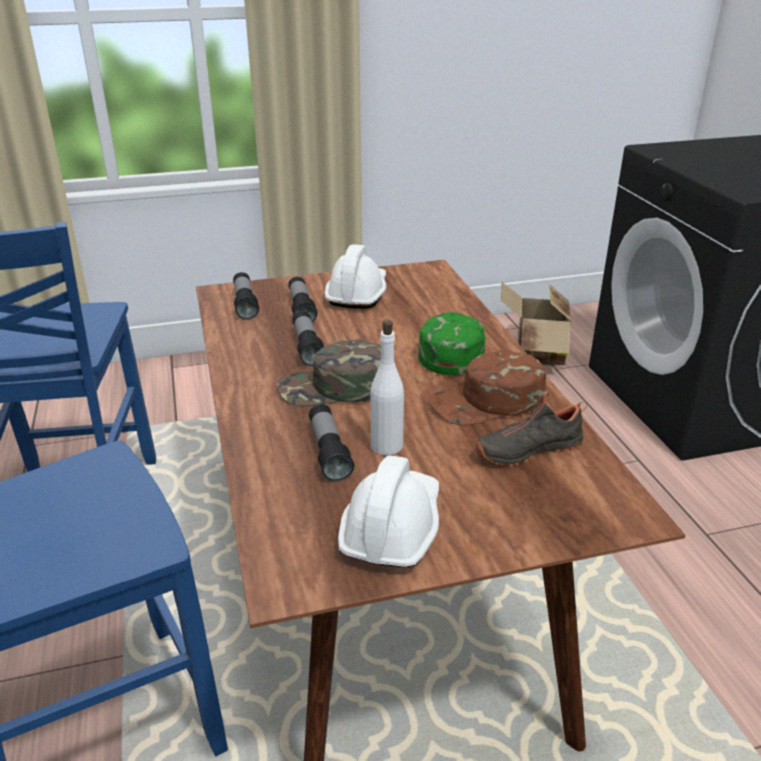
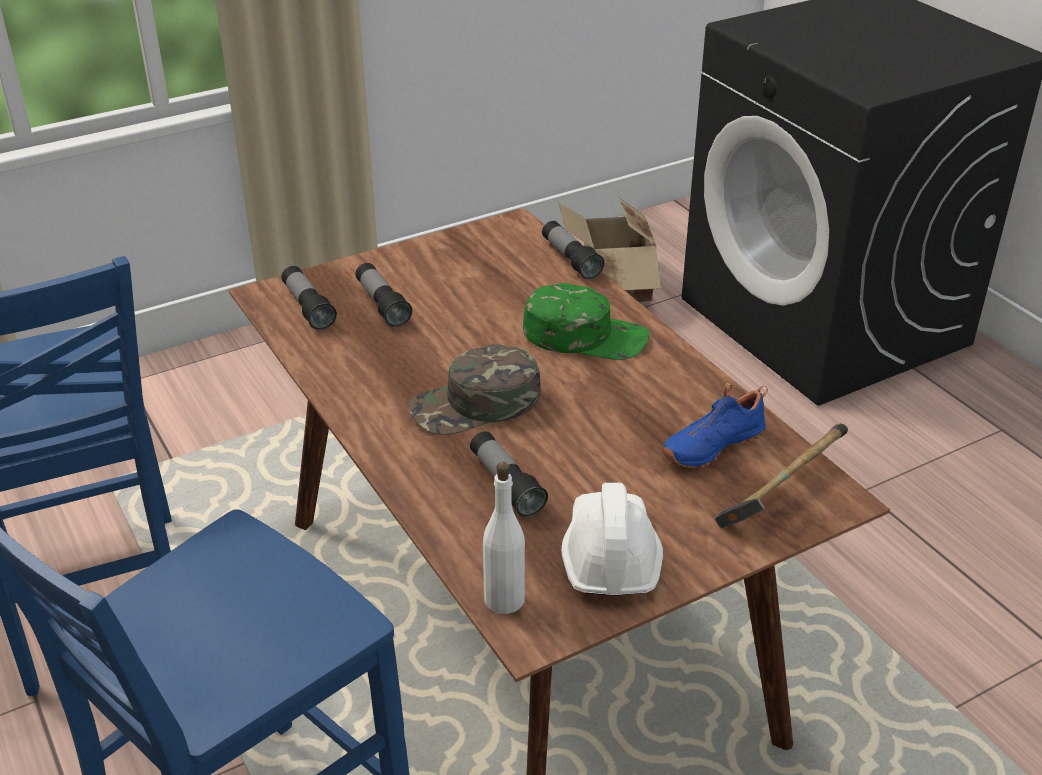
camera: 15 degrees left, 5 degrees up
flashlight [292,311,324,366] -> flashlight moved to [542,221,604,279]
white hard hat [325,244,386,309] -> none
white bottle [371,320,404,455] -> white bottle moved to [483,462,525,614]
green cap [418,312,486,375] -> green cap turned 105 degrees clockwise [523,283,649,360]
brown cap [429,350,546,426] -> none
black shoe [475,391,587,466] -> blue shoe [662,383,768,468]
none -> hammer [714,424,848,529]

